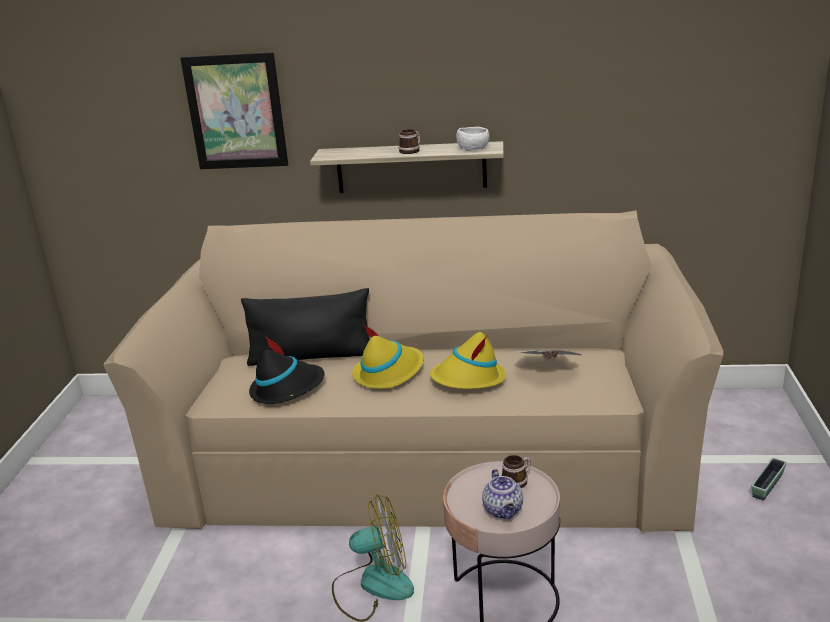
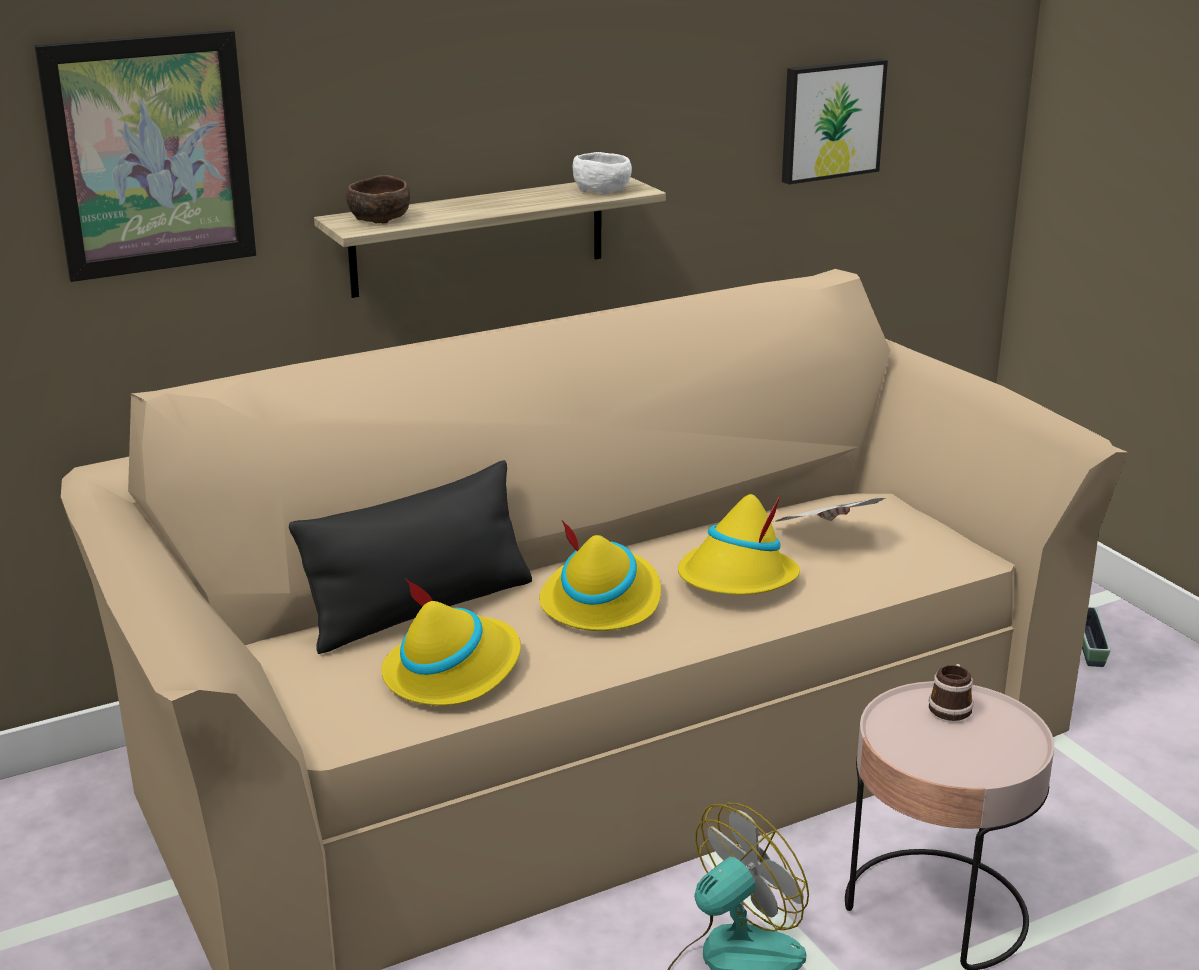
camera: 35 degrees left, 0 degrees up
black hat [249,336,325,404] -> yellow hat [381,578,521,705]
mug [399,129,420,154] -> none
teapot [482,469,523,519] -> none
none -> brown bowl [346,175,410,224]
none -> picture [782,58,888,185]

